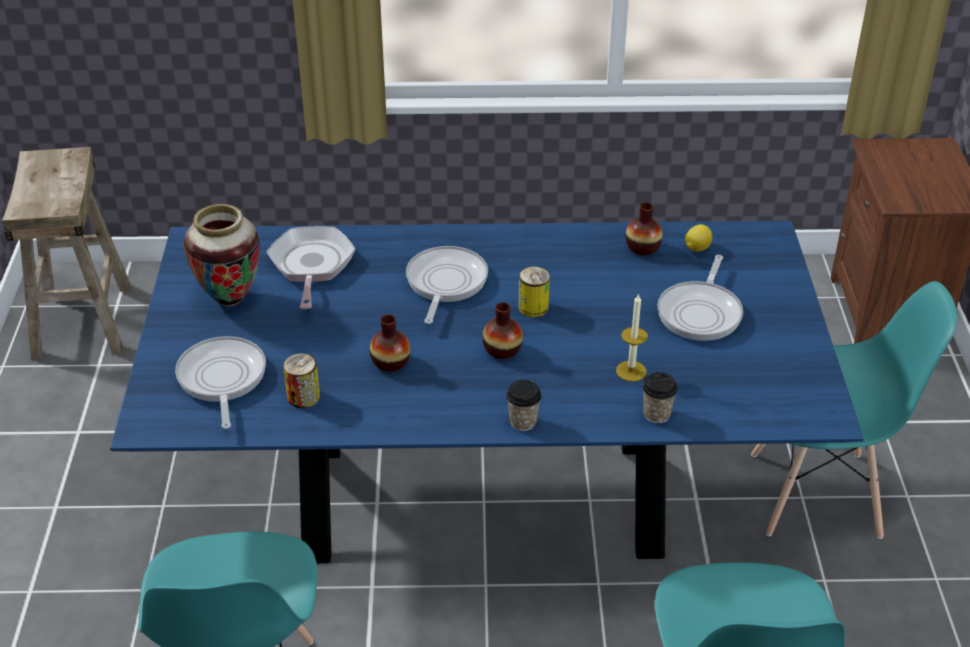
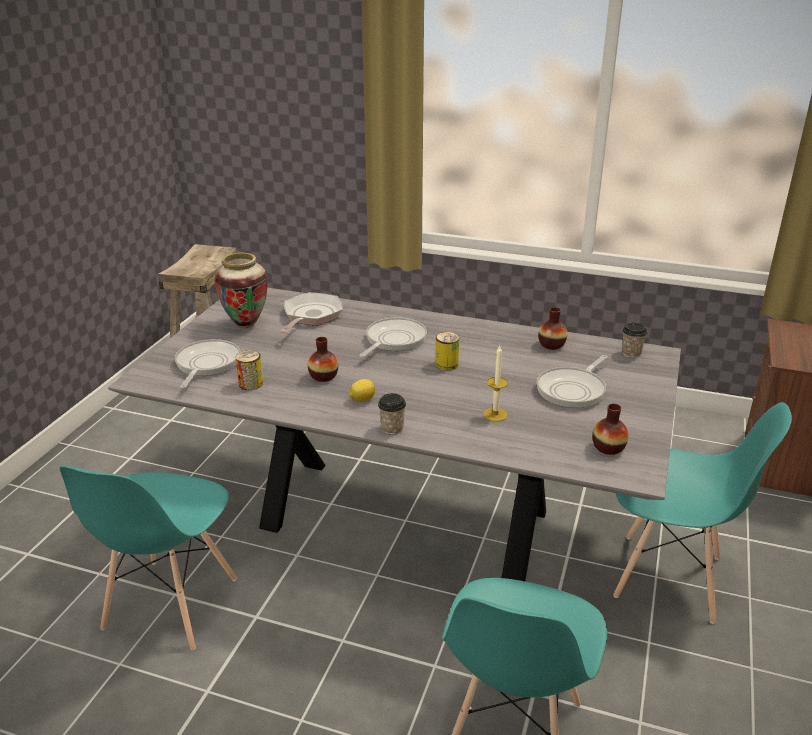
camera: 20 degrees right, 10 degrees down
blue dining table [110,221,864,563] -> grey dining table [108,288,681,581]
vase [482,302,523,359] -> vase moved to [592,404,629,455]
cup [642,372,678,423] -> cup moved to [622,322,647,358]
lemon [685,224,713,252] -> lemon moved to [349,379,375,402]

